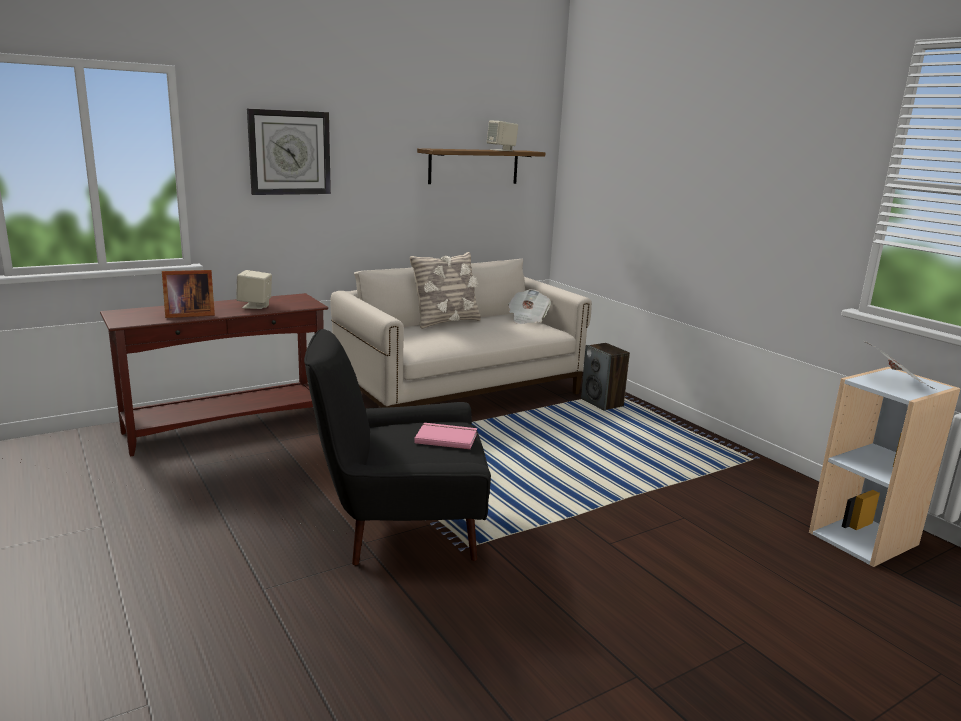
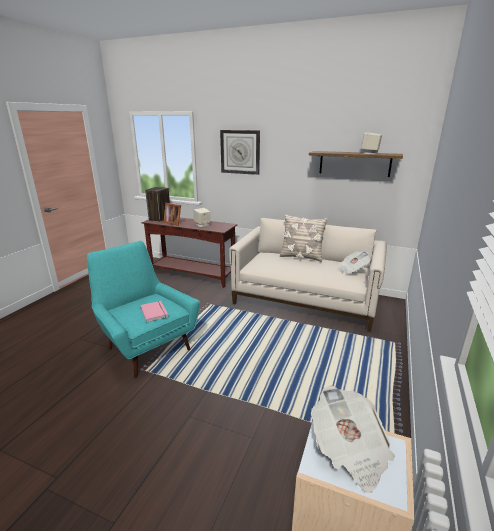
camera: 55 degrees right, 5 degrees up
black armchair [304,329,491,565] -> turquoise armchair [87,241,200,378]
speaker [581,343,630,411] -> speaker moved to [145,187,170,222]

